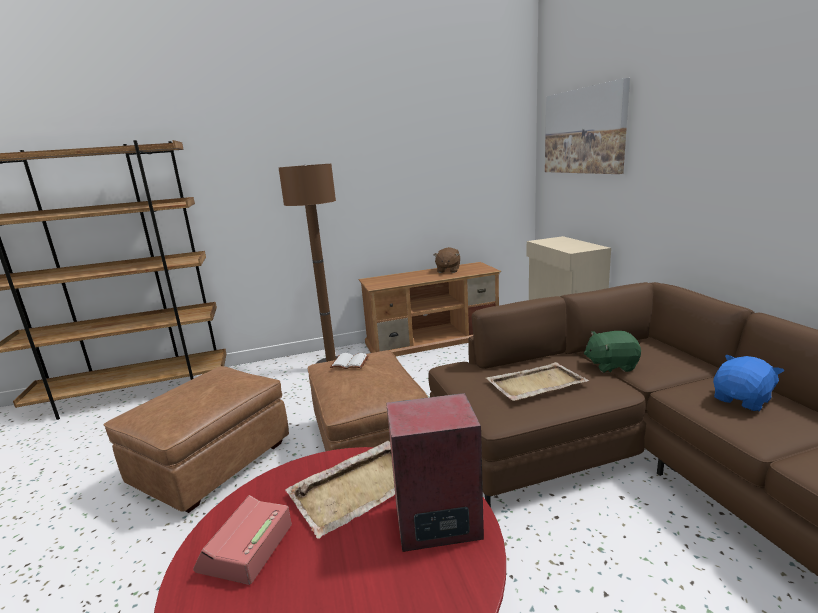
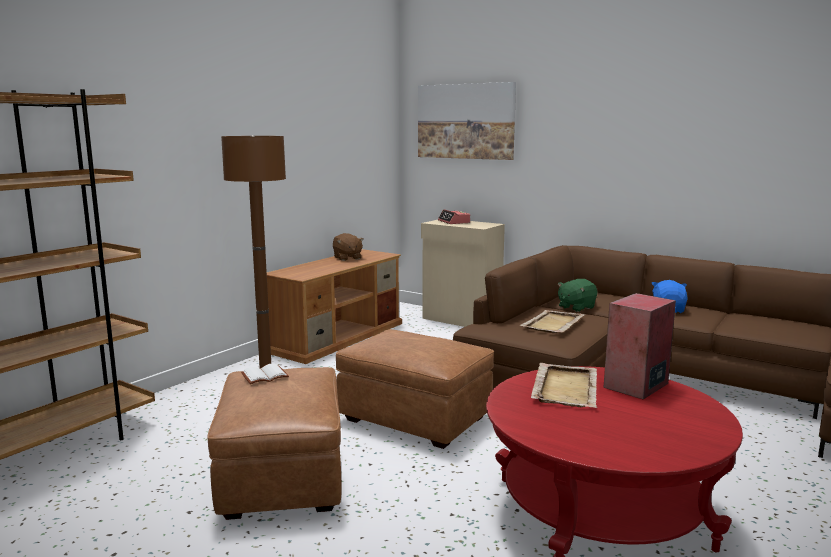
camera: 40 degrees left, 5 degrees down
alarm clock [193,495,292,585] -> alarm clock moved to [438,209,470,224]
white book [330,353,369,369] -> white book moved to [241,363,289,384]

